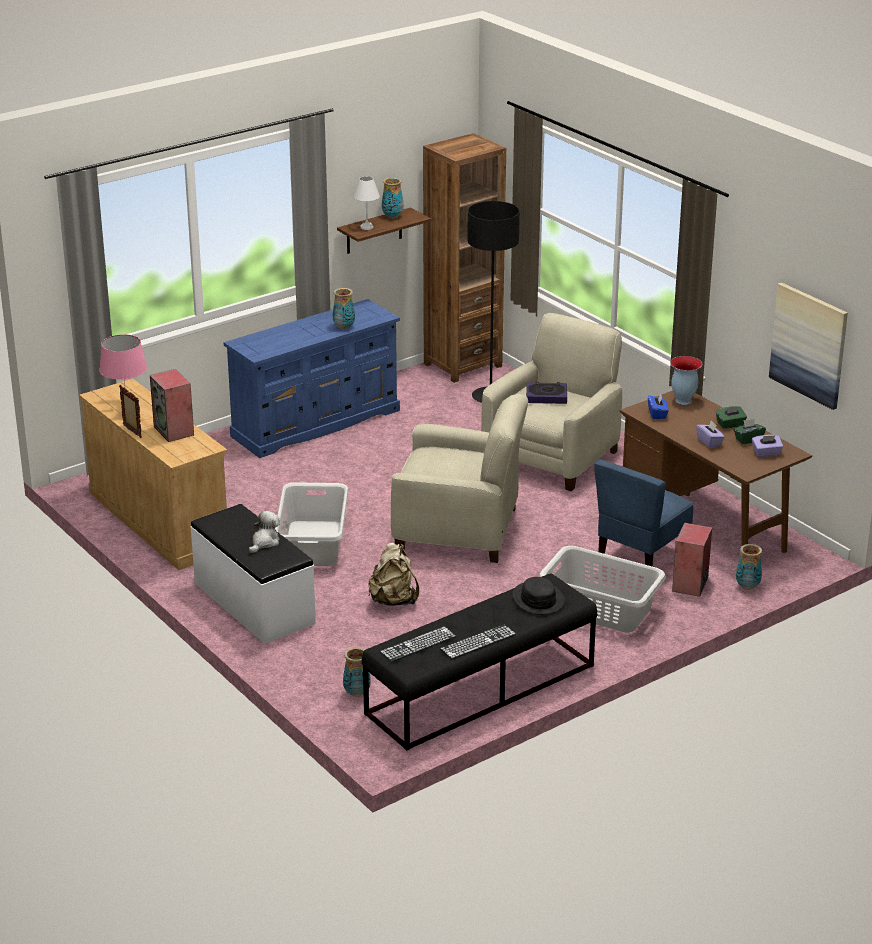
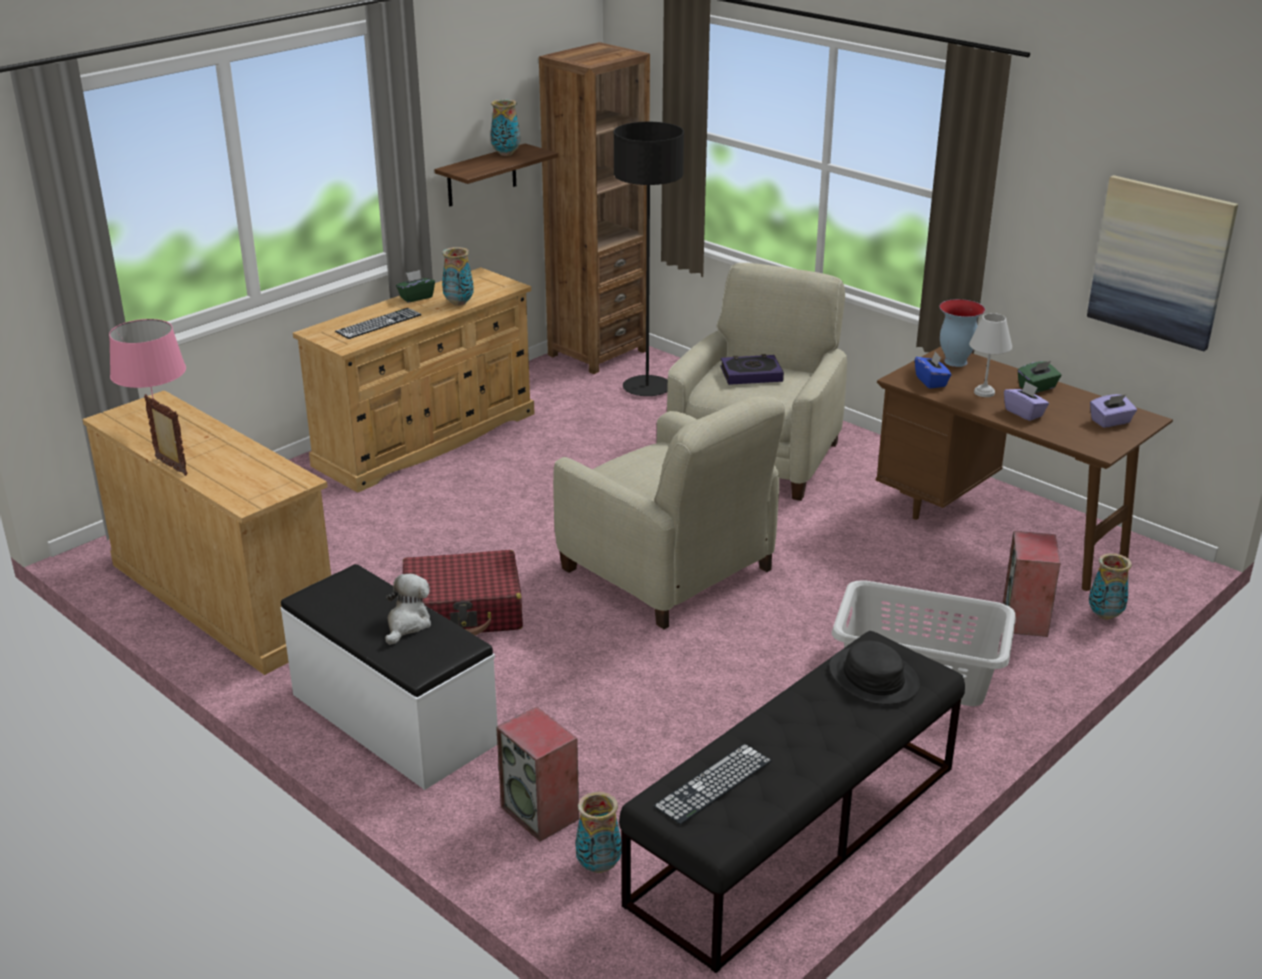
camera: 10 degrees left, 0 degrees up
speaker [150,369,194,442] -> speaker moved to [496,706,579,842]
blue dresser [224,299,400,458] -> beige dresser [293,267,535,493]
grey laundry basket [275,482,348,566] -> red suitcase [403,550,523,635]
white table lamp [353,176,380,230] -> white table lamp moved to [969,313,1012,397]
beige backpack [368,543,419,606] -> none
beige armchair [391,394,528,563] -> beige armchair turned 45 degrees clockwise [553,396,785,629]
keyboard [440,624,516,659] -> keyboard moved to [335,308,422,339]
blue chair [594,459,694,566] -> none
green tissue box [734,419,766,444] -> green tissue box moved to [396,270,435,302]

